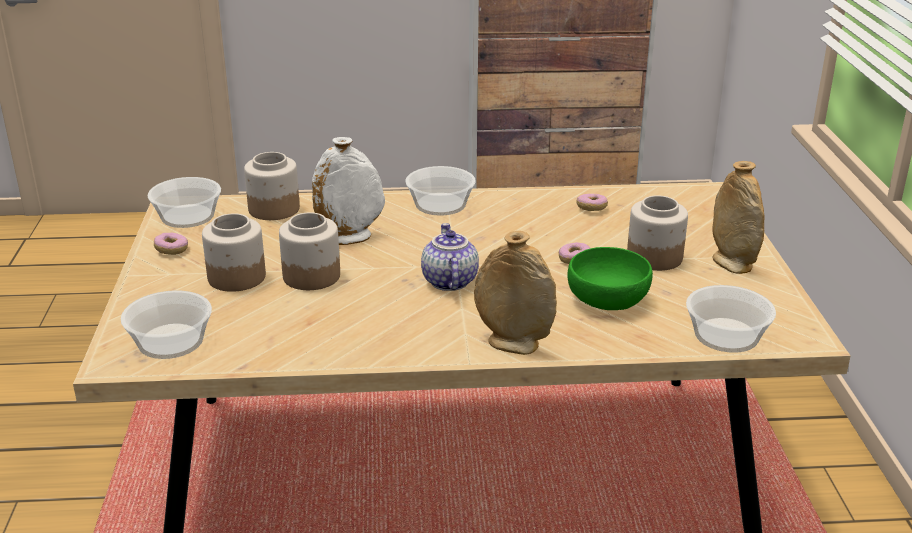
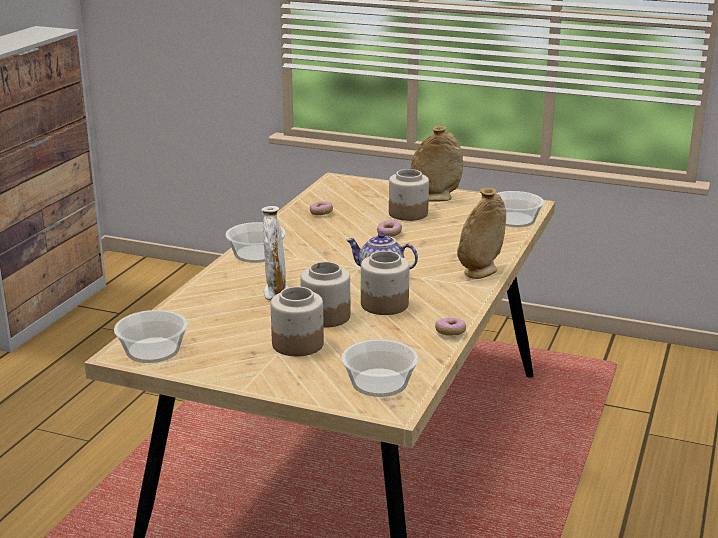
camera: 65 degrees left, 5 degrees down
donut [154,233,188,255] -> donut moved to [435,318,466,336]
jar [244,152,300,220] -> jar moved to [361,251,409,315]
green bowl [567,247,653,310] -> none

